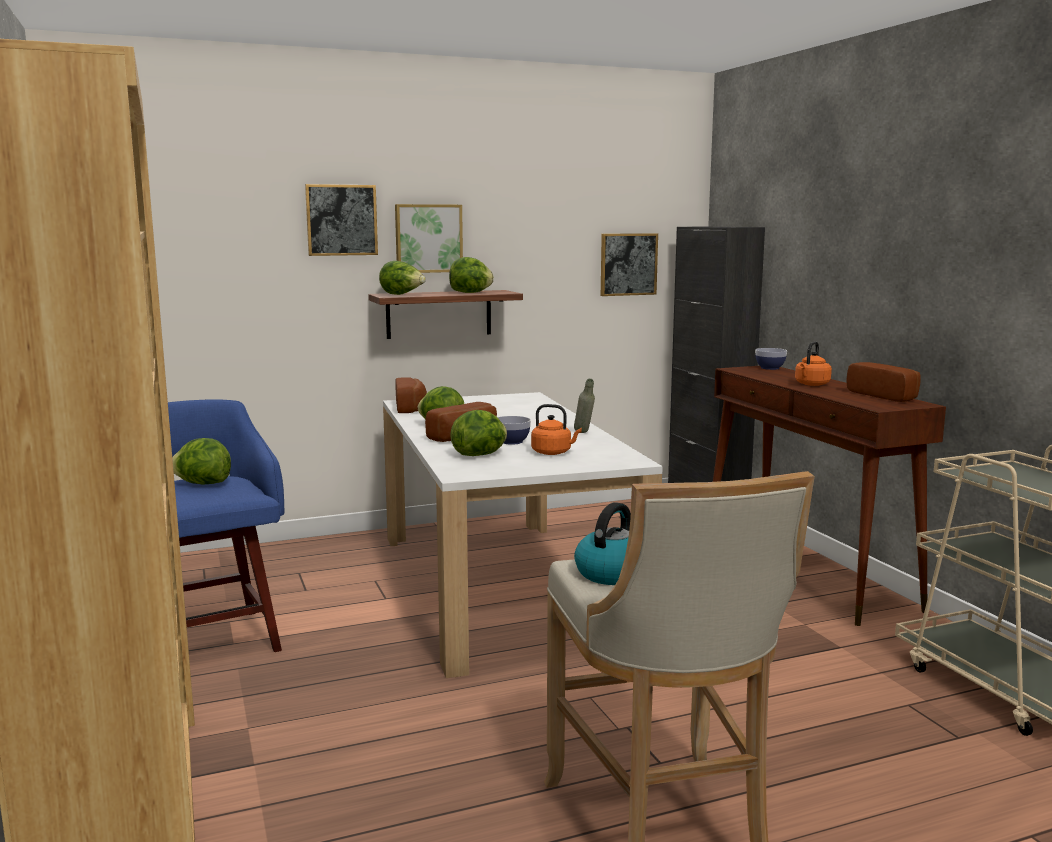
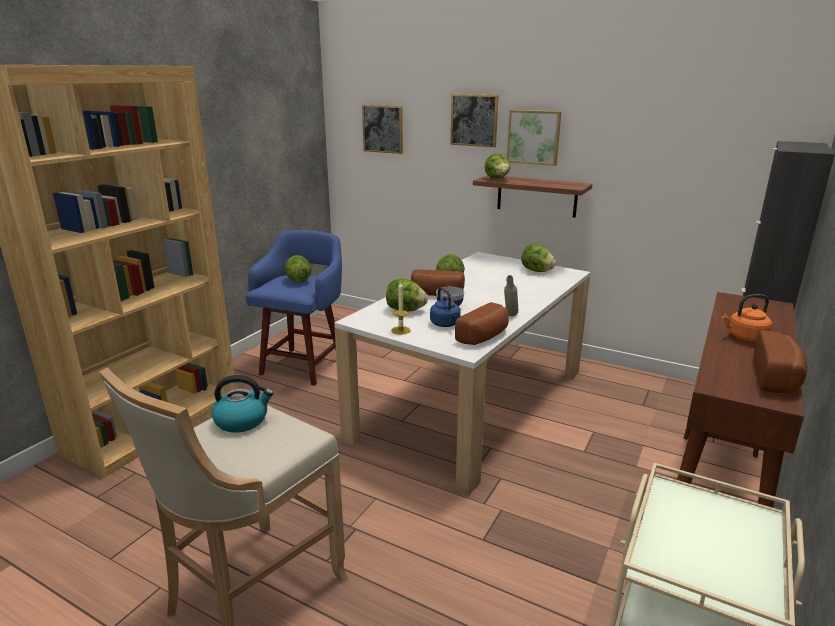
camera: 50 degrees right, 10 degrees up
bread [395,377,427,413] -> bread moved to [455,302,509,345]
lettuce [449,257,494,293] -> lettuce moved to [521,244,556,272]
orange kettle [531,404,582,455] -> blue kettle [430,287,461,327]
picture [601,233,658,296] -> picture moved to [362,105,403,154]
bowl [755,348,787,370] -> none
none -> candle [391,281,411,335]

